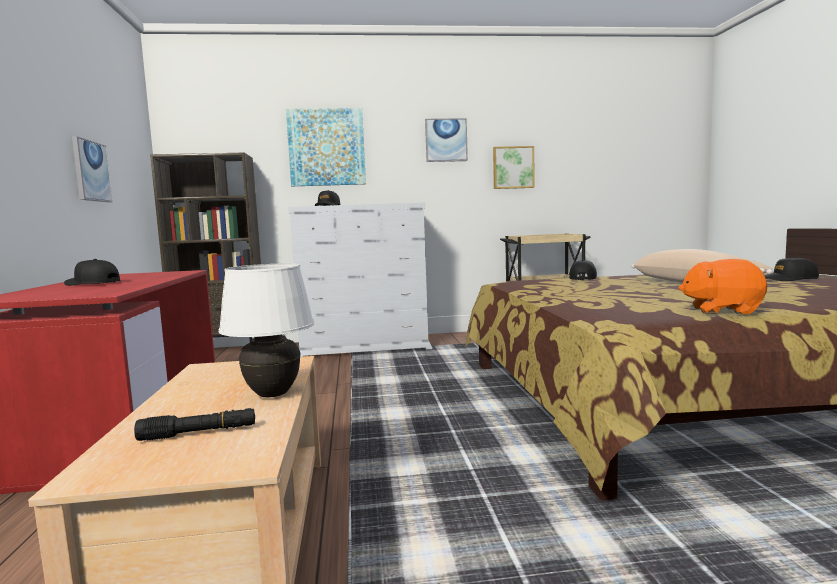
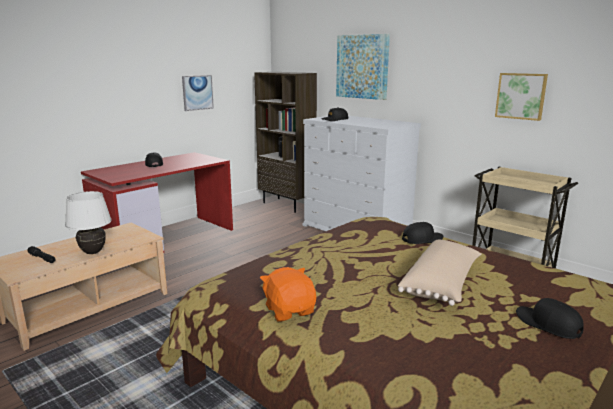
camera: 50 degrees right, 10 degrees up
picture [425,118,468,162] -> none

